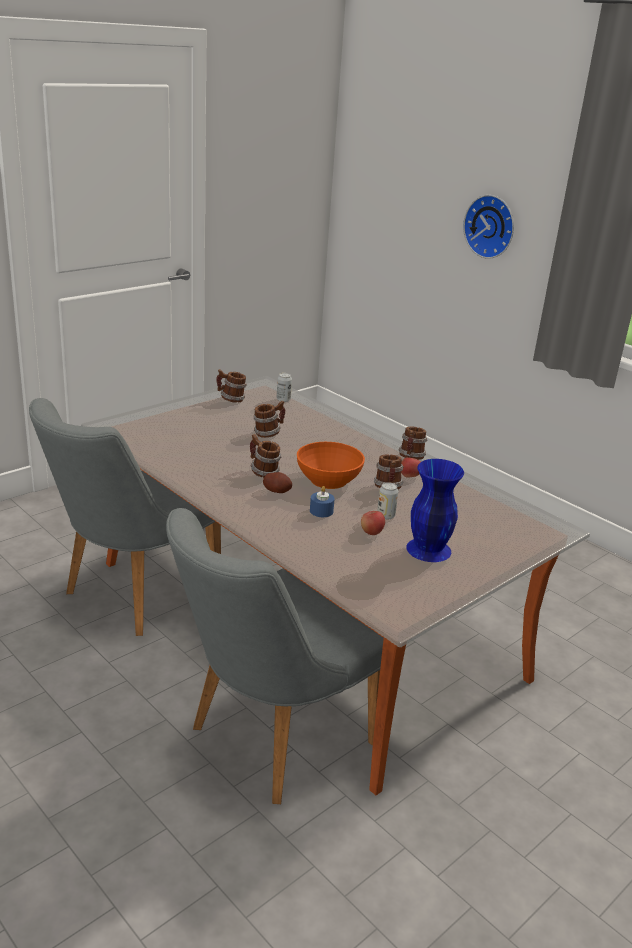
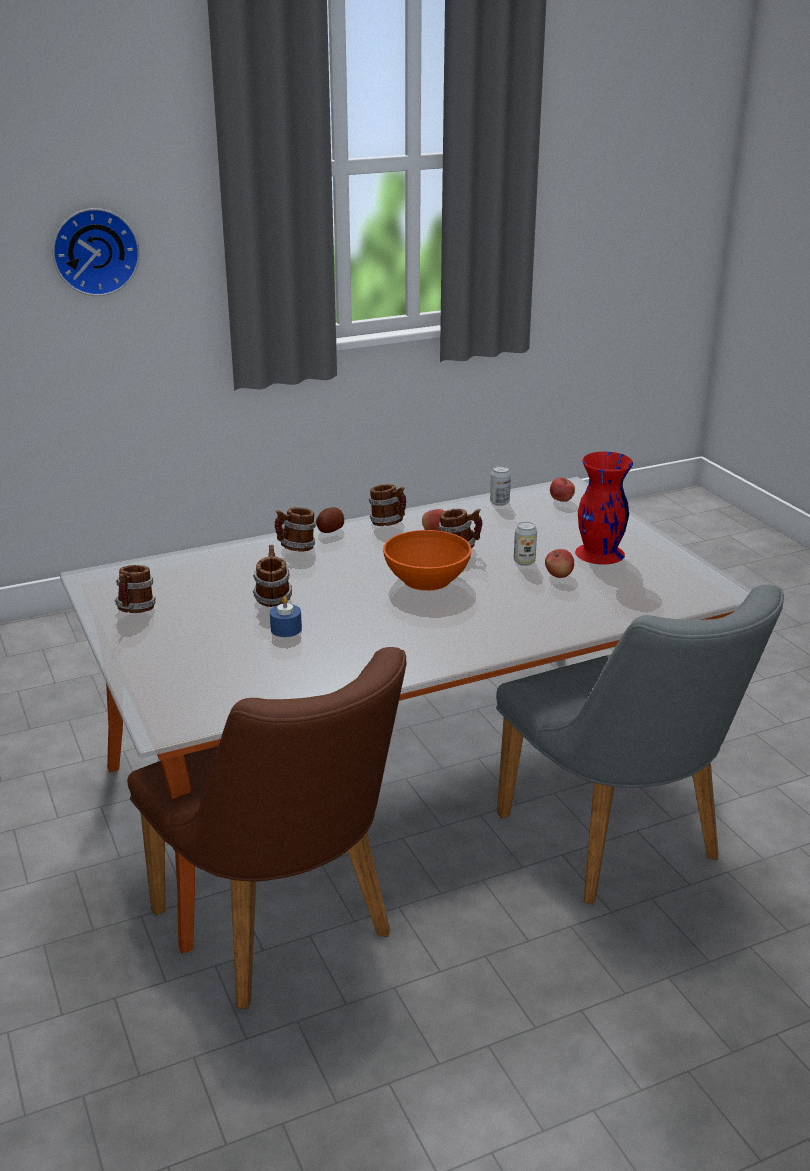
camera: 70 degrees left, 0 degrees up
grey chair [29,398,221,636] -> brown chair [127,647,406,1009]
mug [250,434,281,478] -> mug moved to [275,507,316,552]
potato [263,472,292,493] -> potato moved to [316,507,344,533]
can [277,373,292,402] -> can moved to [490,466,511,506]
blue candle [310,486,335,517] -> blue candle moved to [270,596,302,637]
blue vase [406,459,464,562] -> red vase [575,452,633,565]
none -> apple [550,477,575,502]

